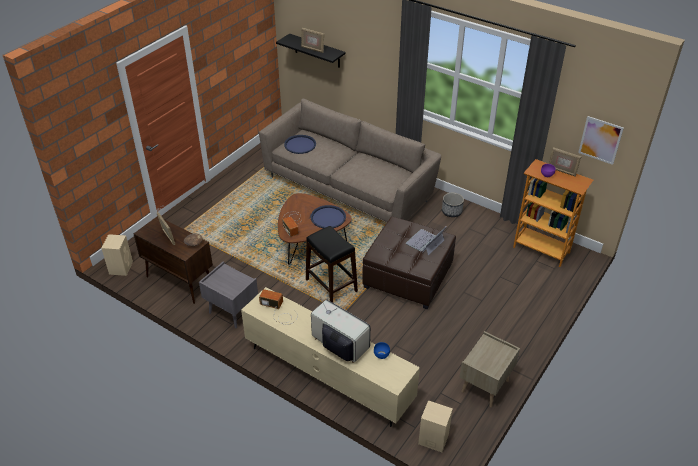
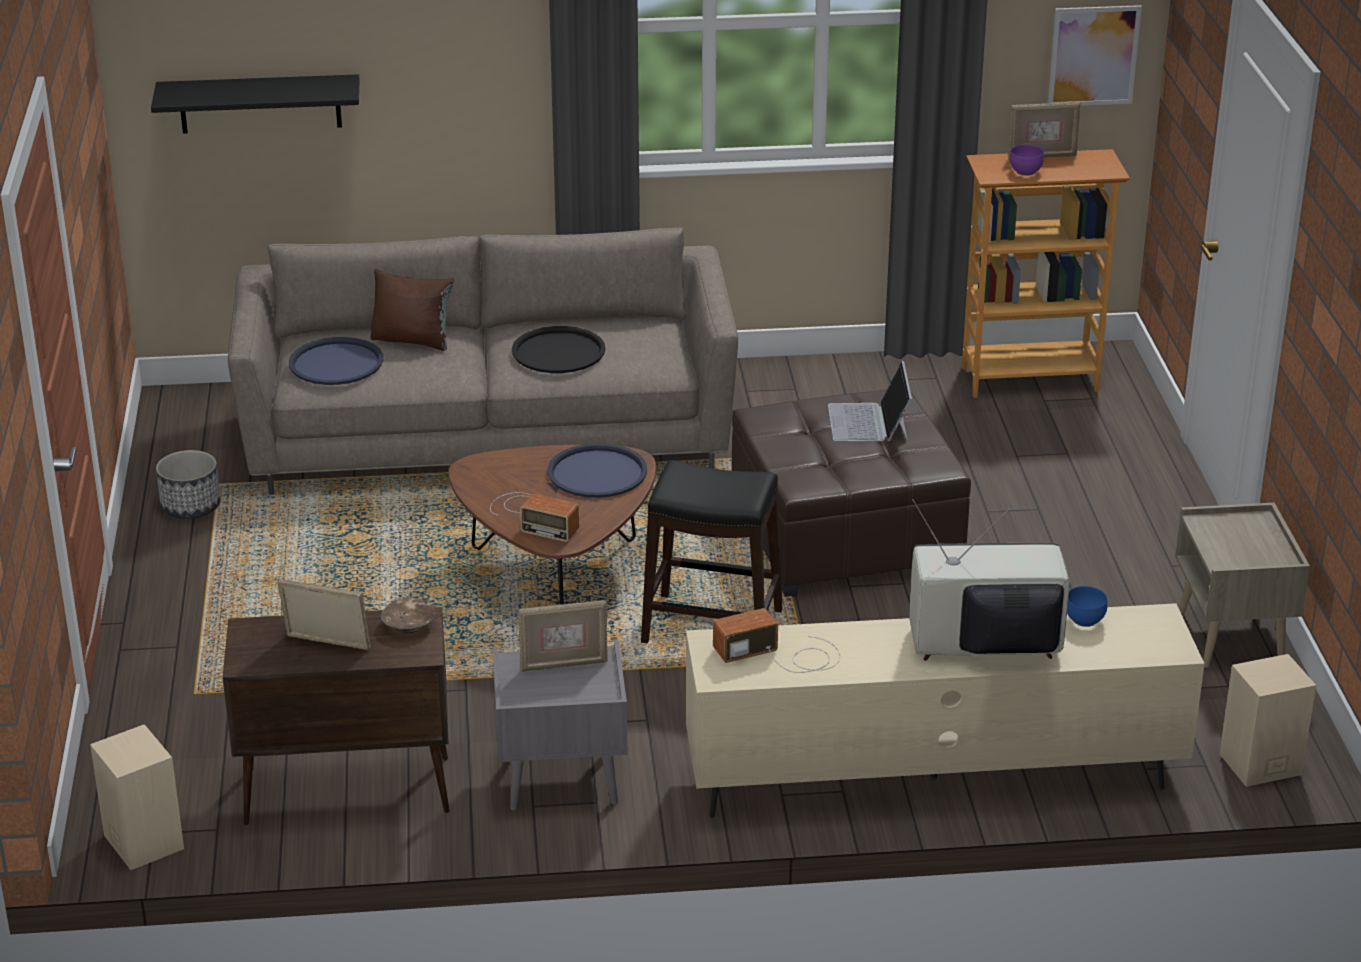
camera: 40 degrees left, 10 degrees down
picture frame [301,28,324,53] -> picture frame moved to [518,600,608,672]
planter [442,193,464,217] -> planter moved to [156,450,221,518]
none -> brown pillow [370,269,454,351]
none -> black tray [512,326,606,373]

